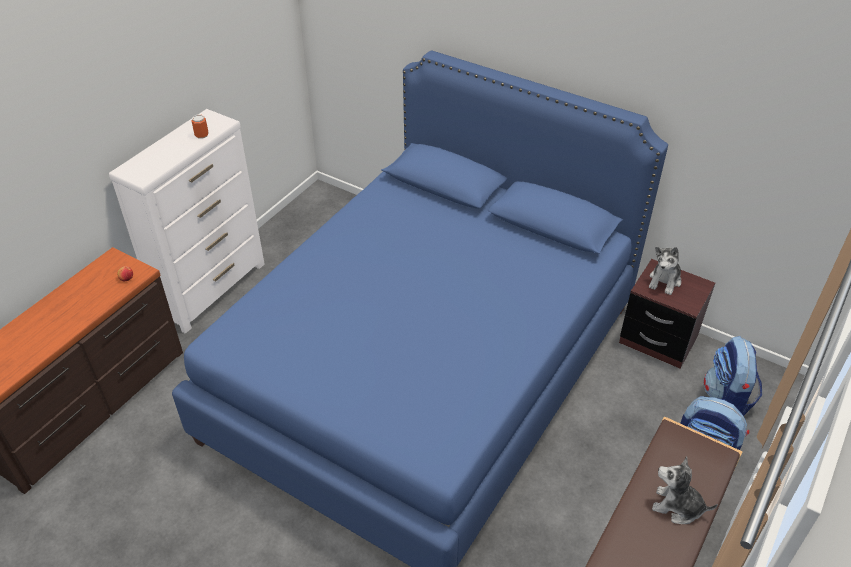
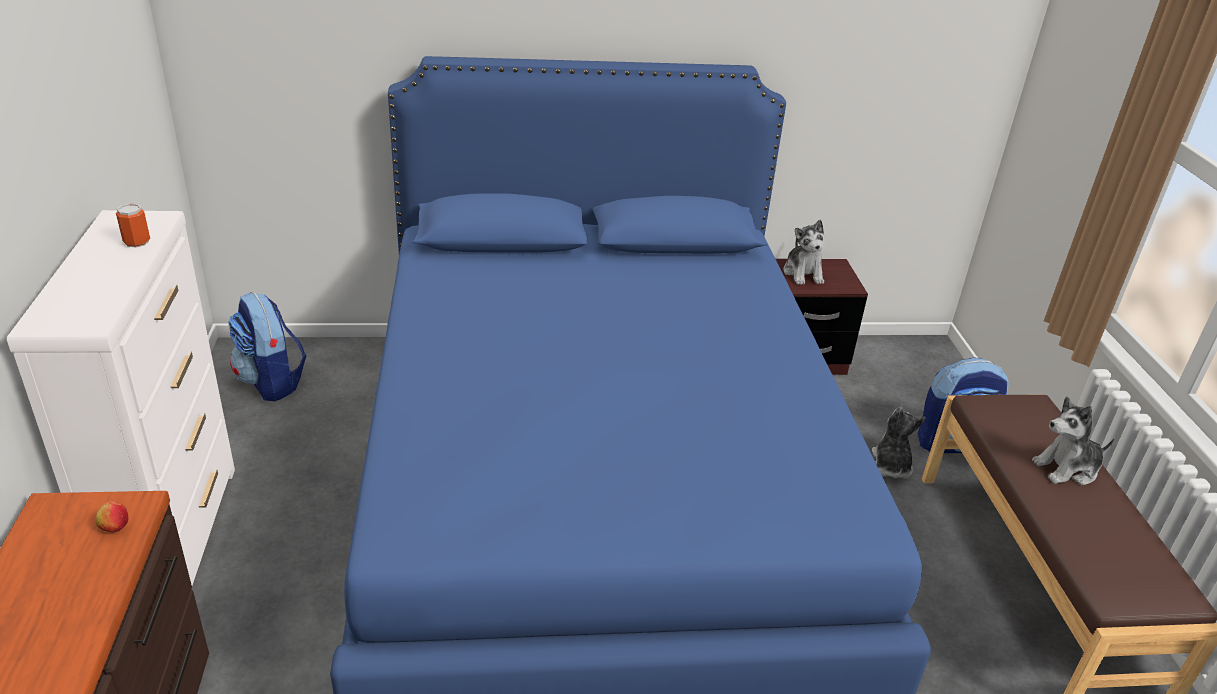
camera: 40 degrees left, 10 degrees down
backpack [704,336,762,416] -> backpack moved to [228,292,306,401]
none -> plush toy [872,407,926,479]

